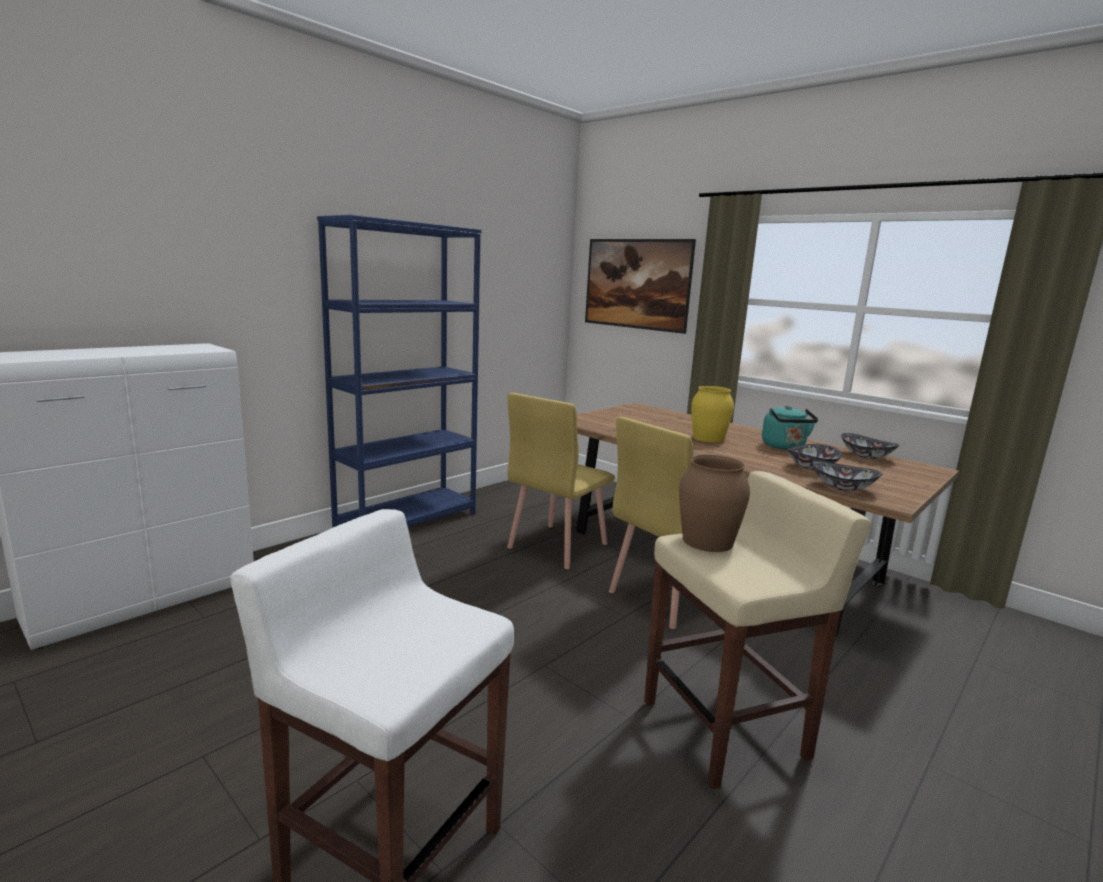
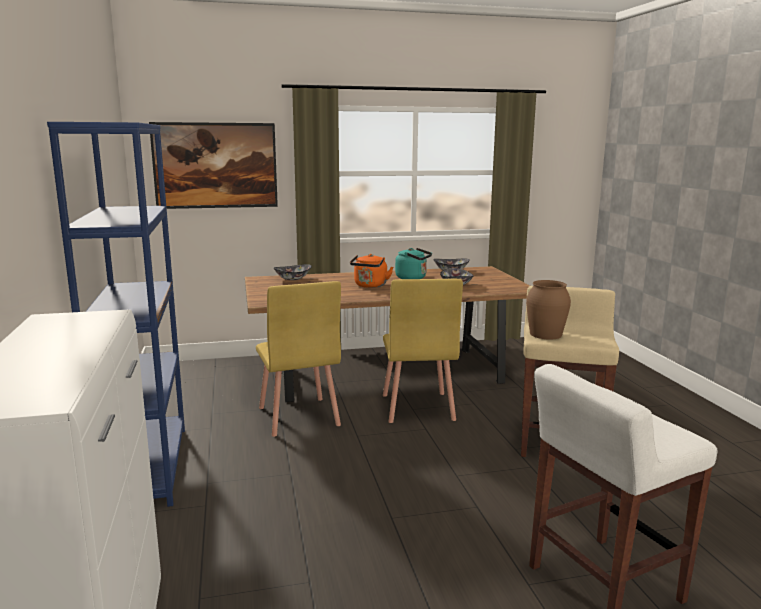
camera: 55 degrees left, 0 degrees up
yellow vase [691,386,734,443] -> orange kettle [350,254,393,288]
bowl [811,460,882,491] -> bowl moved to [274,264,312,280]

